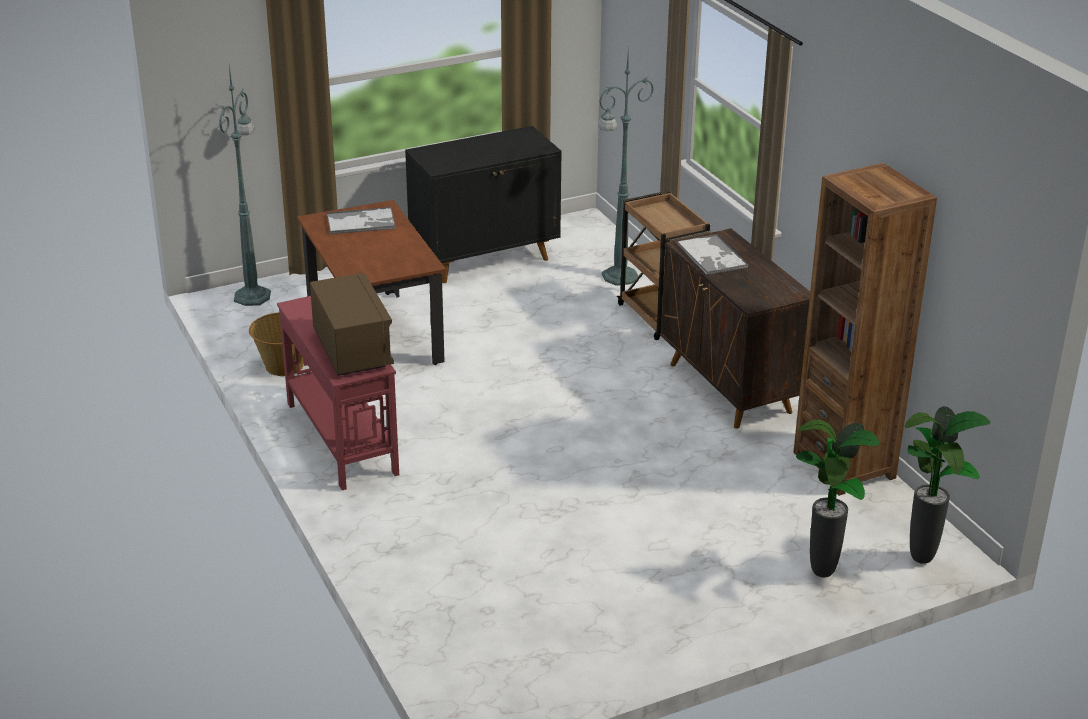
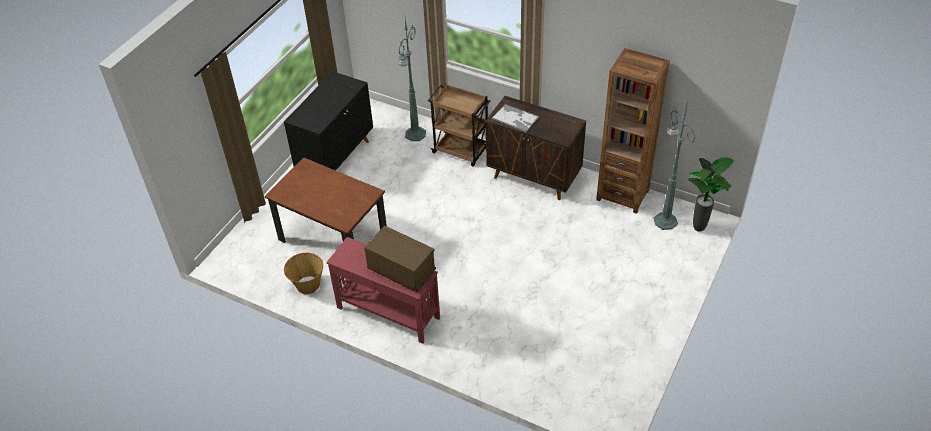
camera: 35 degrees left, 15 degrees up
green floor lamp [219,66,271,306] -> green floor lamp moved to [653,101,695,230]
tray [327,207,396,234] -> none
potted plant [796,420,879,577] -> none

